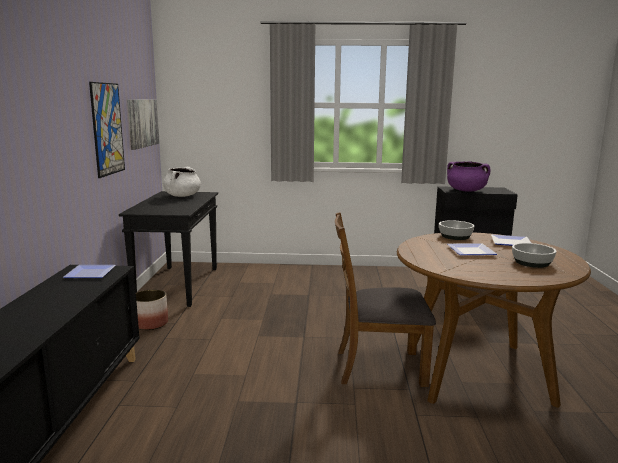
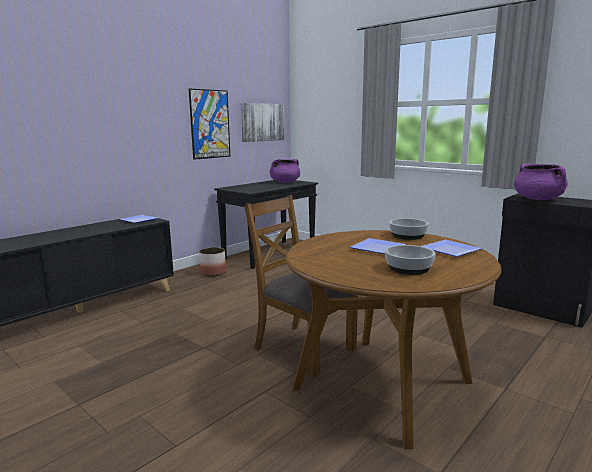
camera: 40 degrees right, 0 degrees up
white cooking pot [162,167,201,197] -> purple cooking pot [270,159,300,183]

